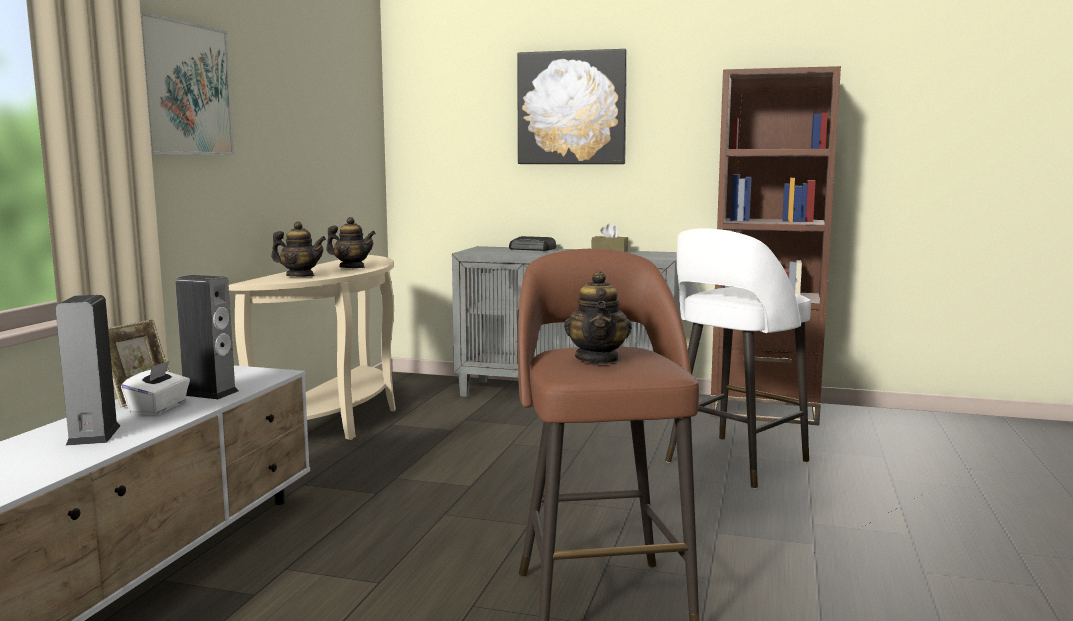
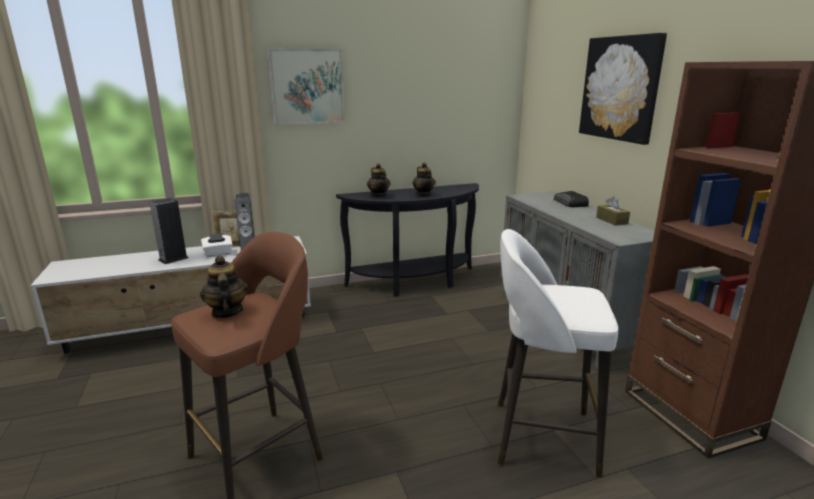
camera: 55 degrees right, 10 degrees up
beige console table [229,255,396,440] -> black console table [336,183,479,296]
teapot [564,271,632,364] -> teapot turned 105 degrees clockwise [200,255,249,319]

